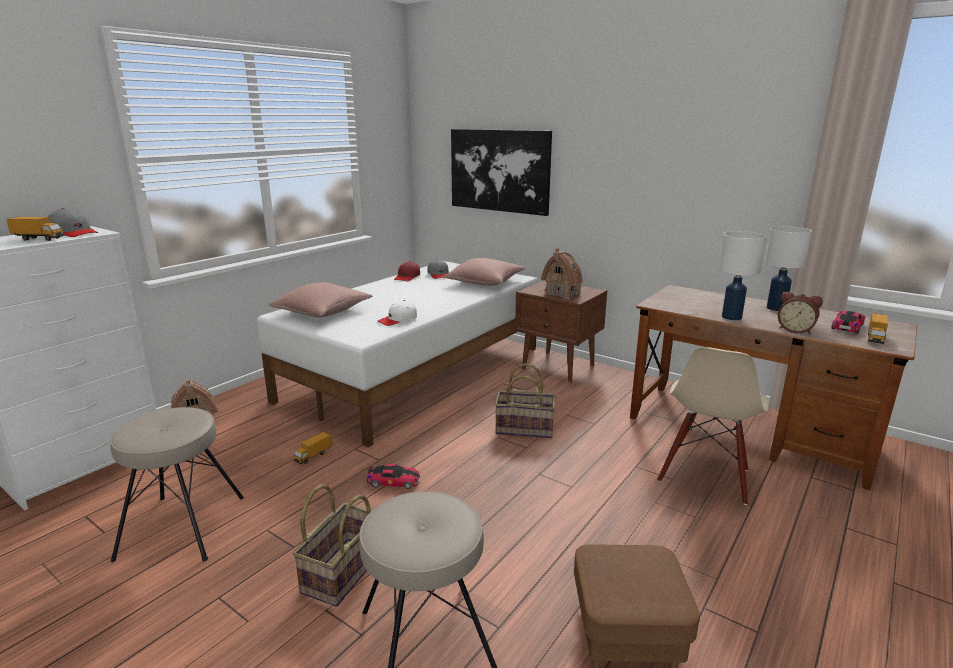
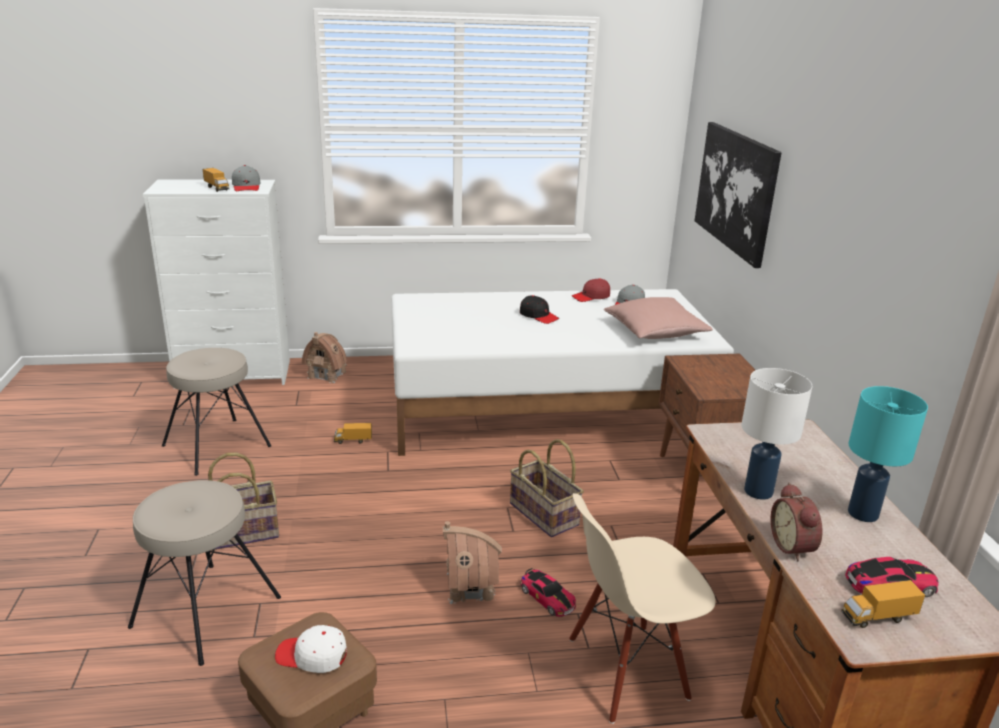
camera: 45 degrees right, 5 degrees up
pink pillow [269,282,373,317] -> none
toy car [367,464,420,489] -> toy car moved to [520,568,576,617]
white cap [378,300,417,326] -> white cap moved to [275,625,347,673]
toy house [541,248,583,299] -> toy house moved to [443,521,502,604]
white table lamp [765,226,812,311] -> turquoise table lamp [848,386,928,522]
none -> black cap [520,295,559,324]

